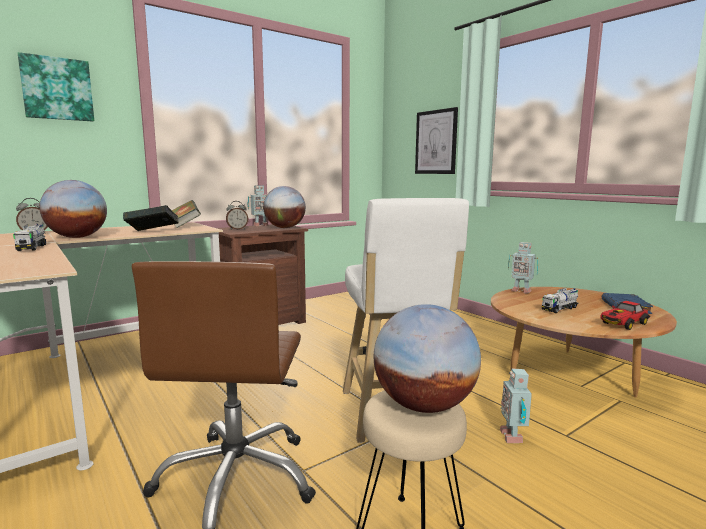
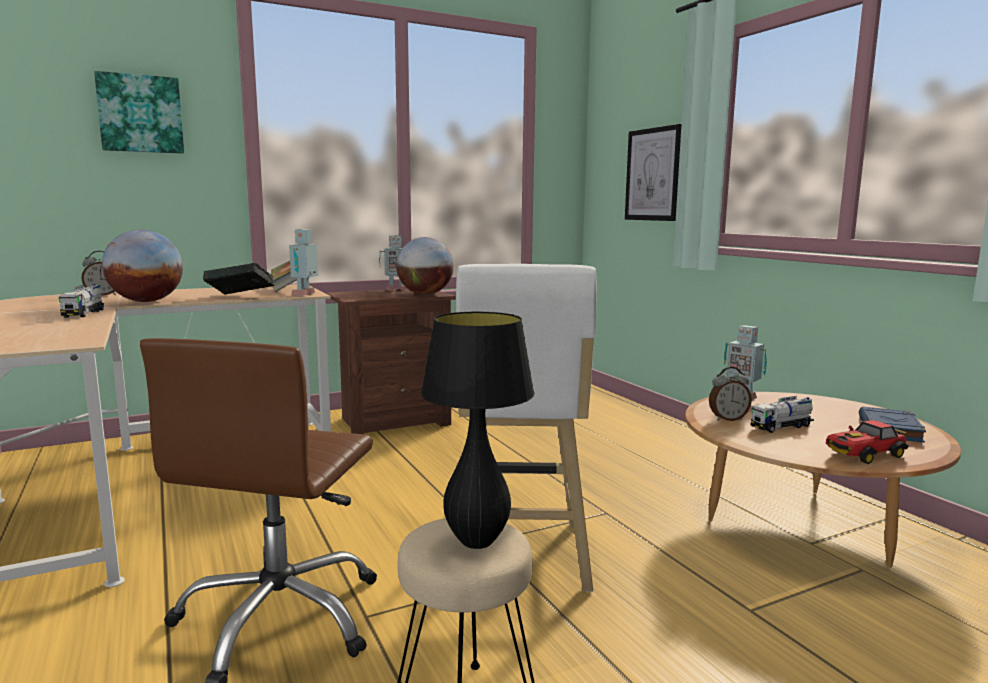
camera: 10 degrees right, 0 degrees up
alarm clock [226,201,248,230] -> alarm clock moved to [709,367,752,421]
globe [374,304,481,413] -> black table lamp [421,312,534,549]
toy robot [500,368,532,443] -> toy robot moved to [289,229,318,295]

